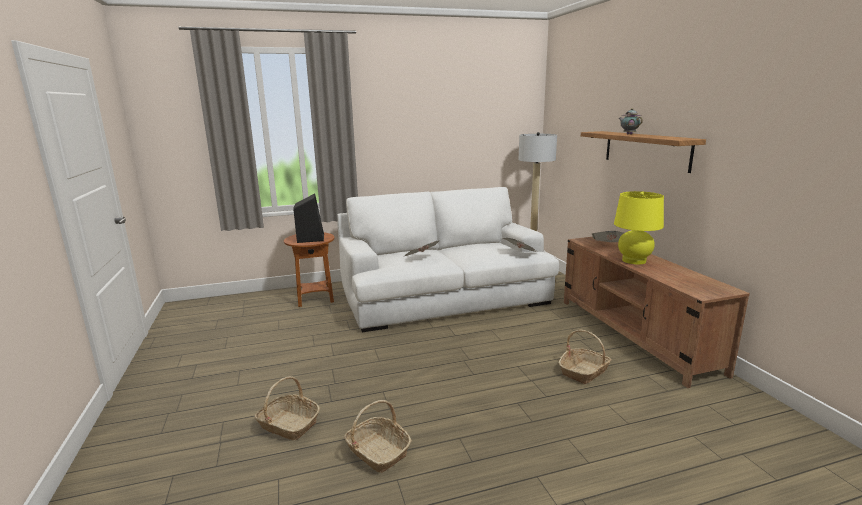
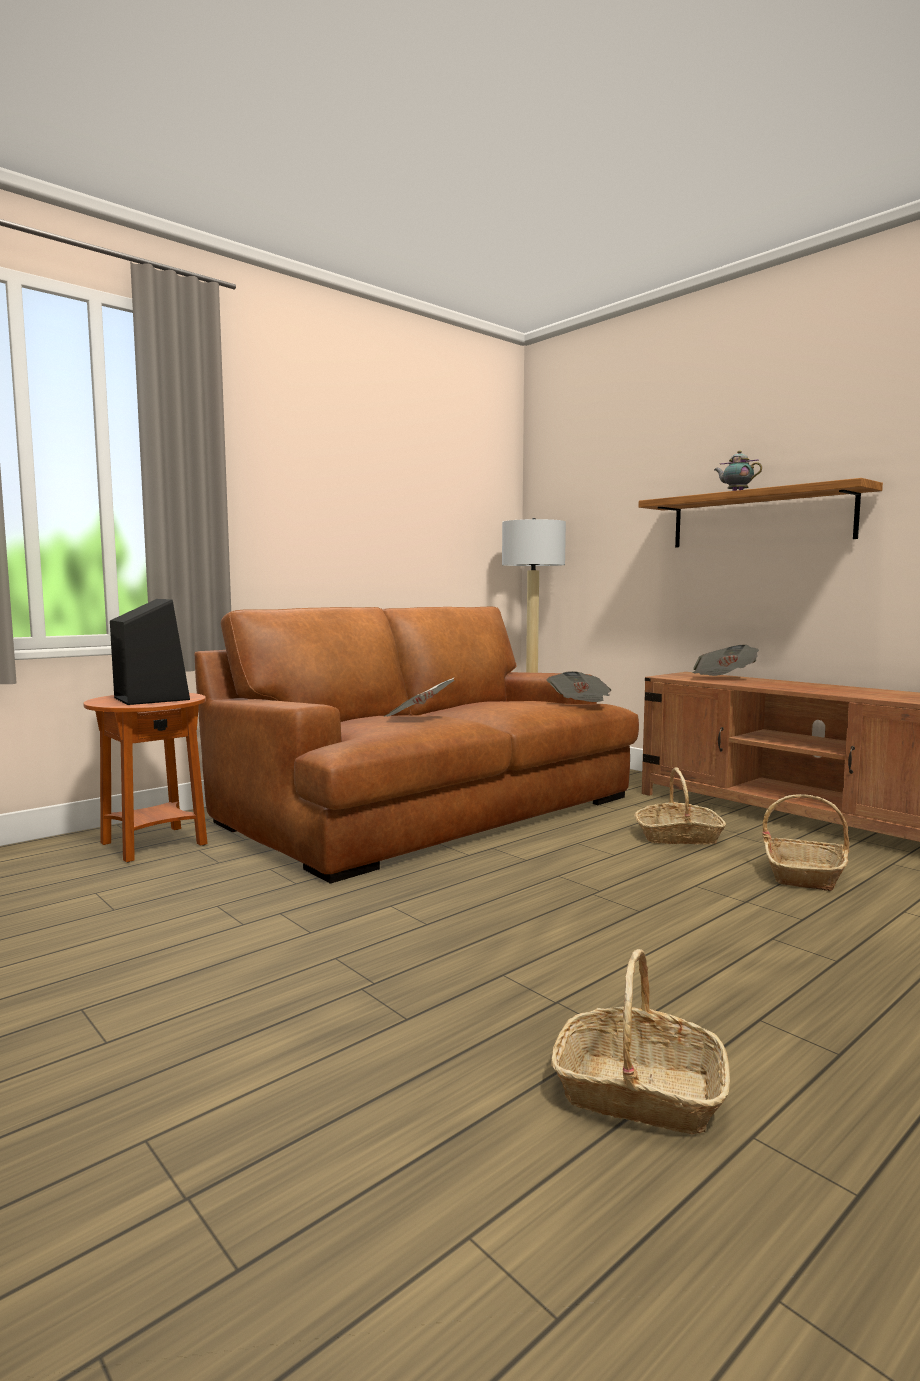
camera: 25 degrees left, 10 degrees down
basket [255,376,320,440] -> basket moved to [634,767,726,844]
white sofa [337,187,559,332] -> brown sofa [194,607,639,884]
yellow table lamp [614,191,664,264] -> none

